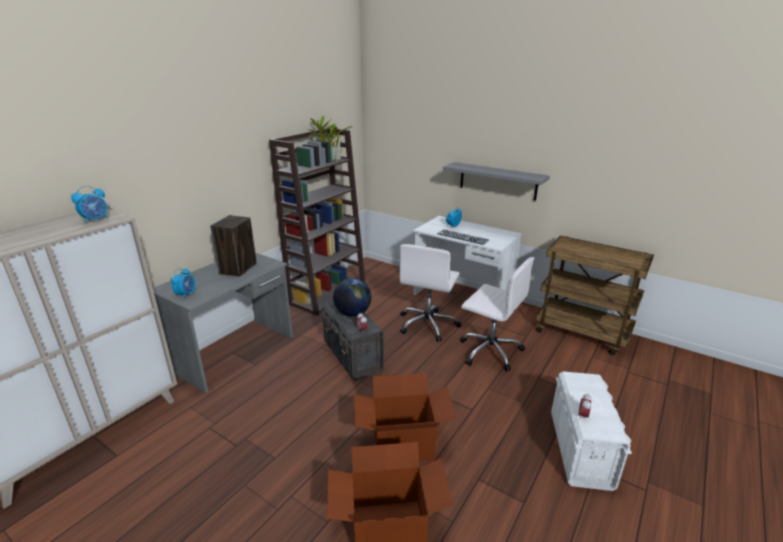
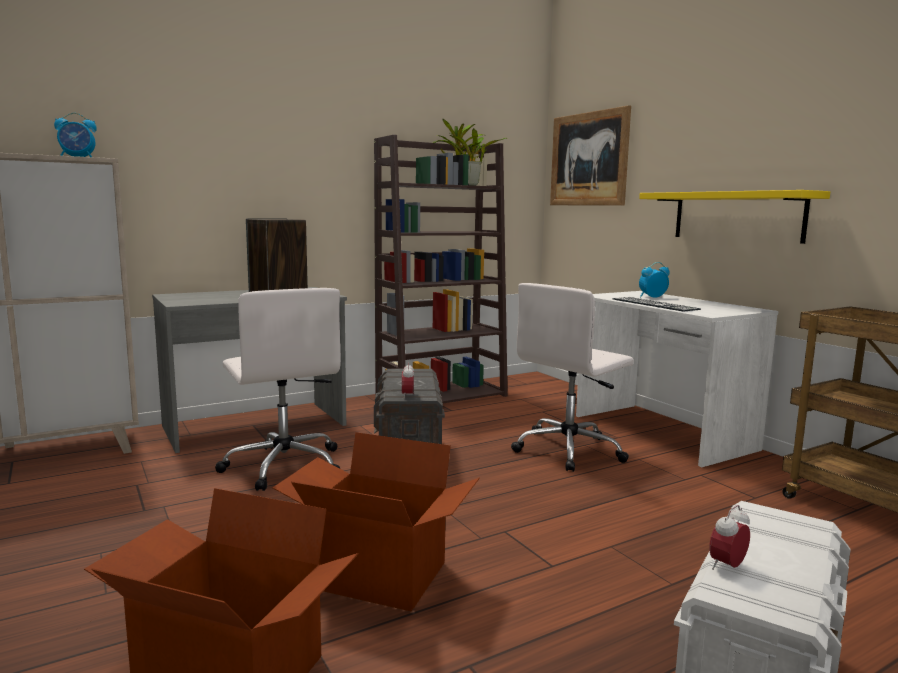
camera: 25 degrees right, 15 degrees down
alarm clock [171,268,195,299] -> none
globe [333,278,372,316] -> none
grey shelf [443,162,550,201] -> yellow shelf [639,190,830,244]
white office chair [460,257,534,372] -> white office chair moved to [215,288,341,491]
none -> picture [550,105,631,206]

